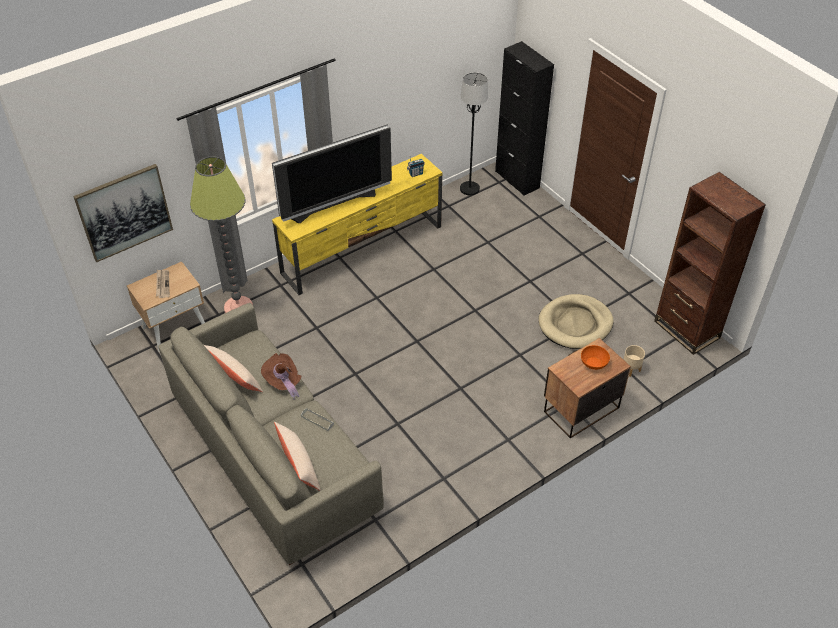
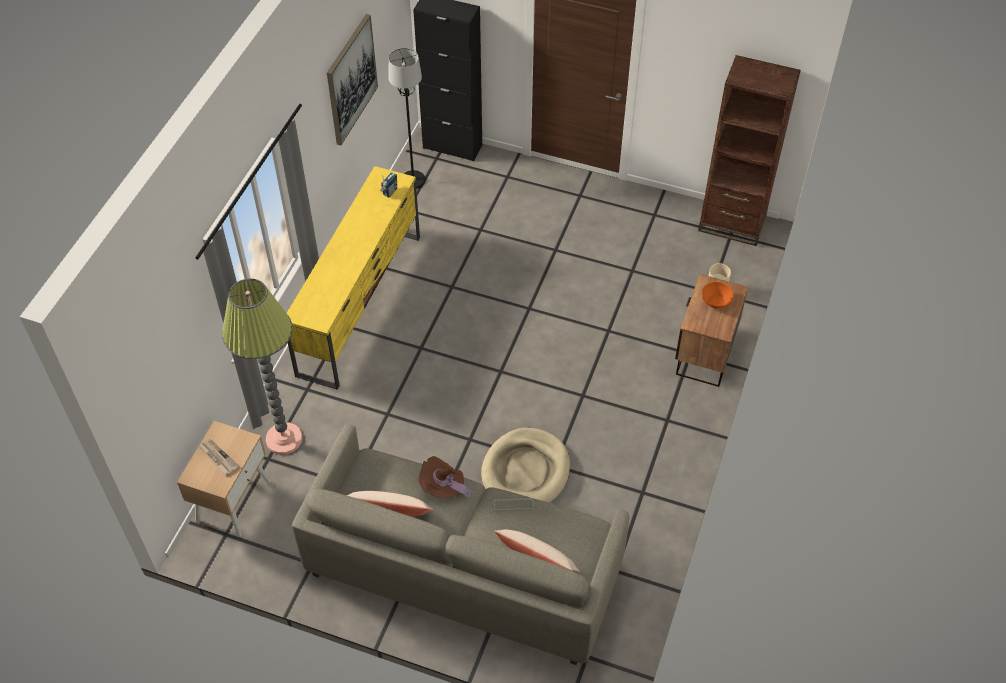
camera: 35 degrees left, 5 degrees up
picture [73,164,173,262] -> picture moved to [327,14,378,145]
television [272,125,392,223] -> none
beige dog bed [538,294,614,349] -> beige dog bed moved to [481,428,570,503]

